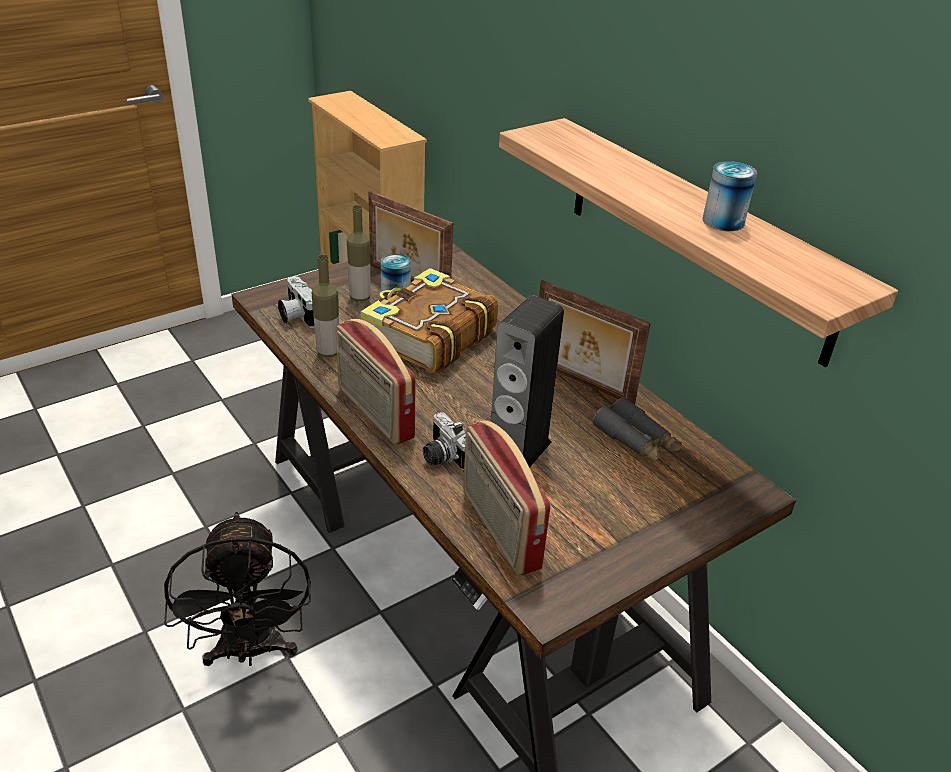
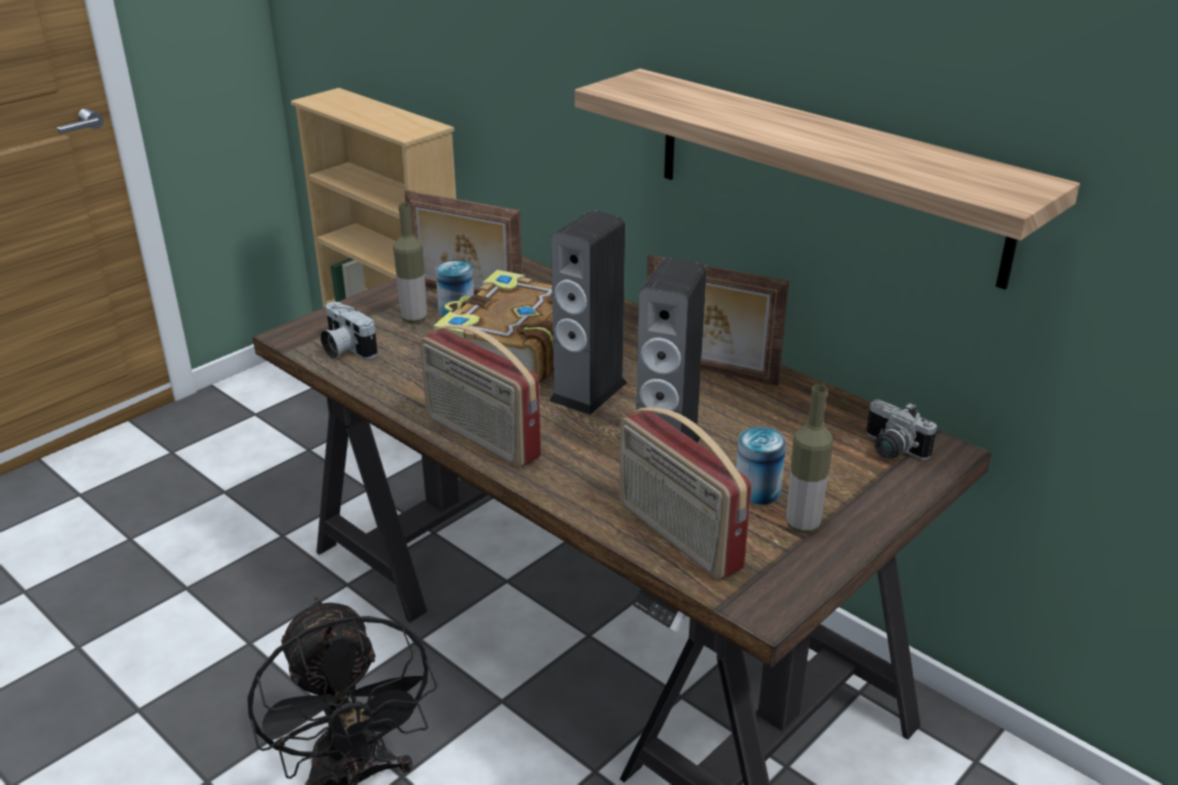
camera: 10 degrees left, 5 degrees down
bottle [312,255,339,357] -> bottle moved to [786,385,833,533]
camera [423,412,466,471] -> camera moved to [866,399,937,460]
grey binoculars [593,397,682,463] -> none
can [703,161,757,231] -> can moved to [736,427,786,505]
none -> speaker [549,210,627,415]

